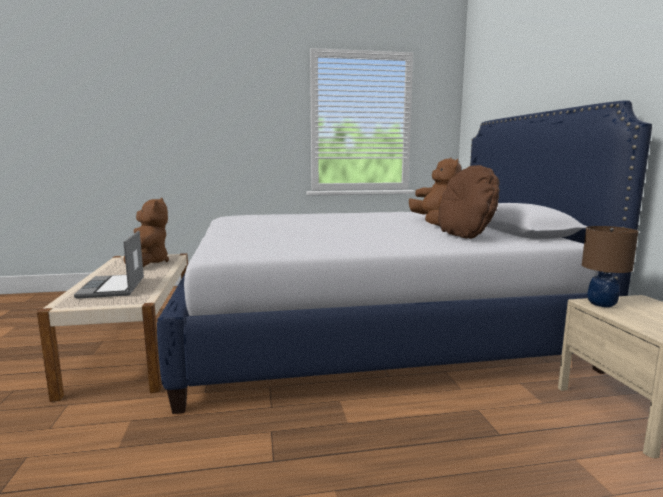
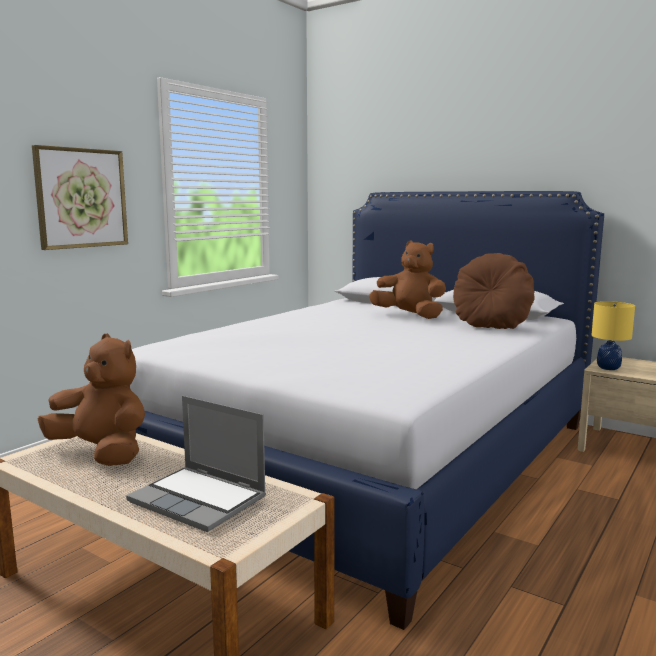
camera: 45 degrees left, 0 degrees up
brown table lamp [582,226,638,307] -> yellow table lamp [592,301,635,370]
none -> picture [32,145,128,250]

